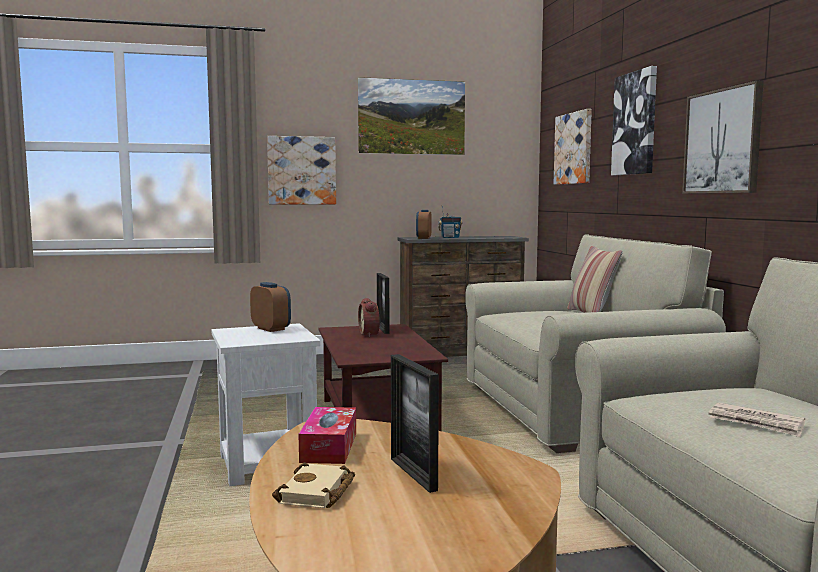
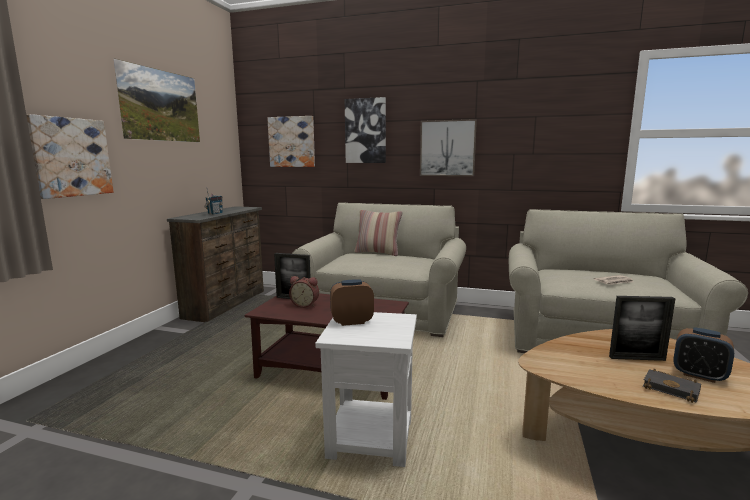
camera: 60 degrees left, 5 degrees up
beige book [272,462,355,508] -> black book [643,369,701,403]
tissue box [298,407,356,464] -> none
alarm clock [416,210,432,239] -> alarm clock moved to [673,327,734,383]

